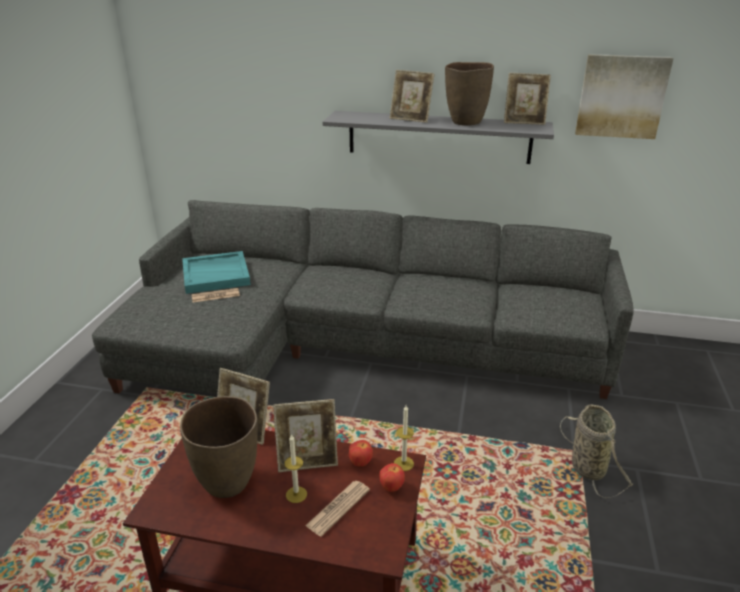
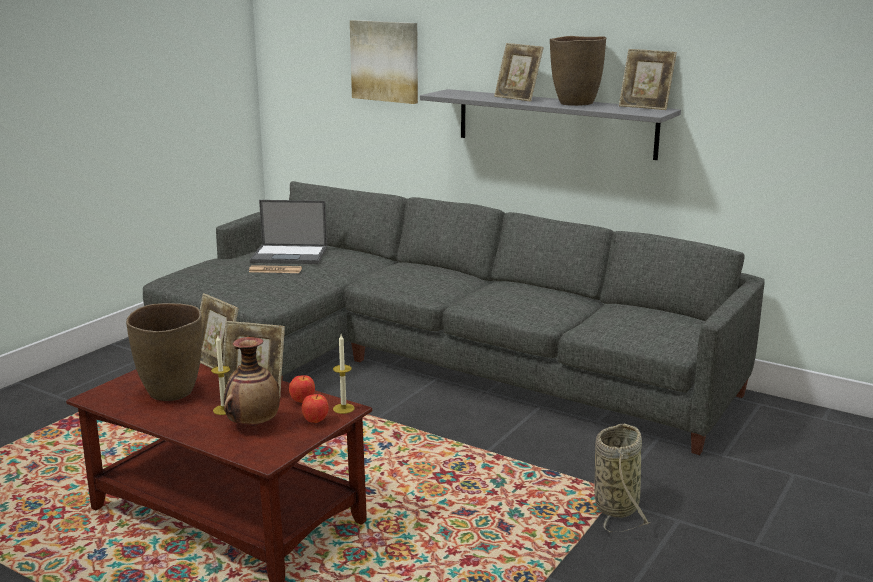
camera: 20 degrees right, 10 degrees down
turquoise tray [182,251,251,294] -> laptop [250,200,327,264]
newspaper [305,481,370,537] -> vase [224,337,280,426]
picture [575,54,674,139] -> picture moved to [350,20,418,104]

